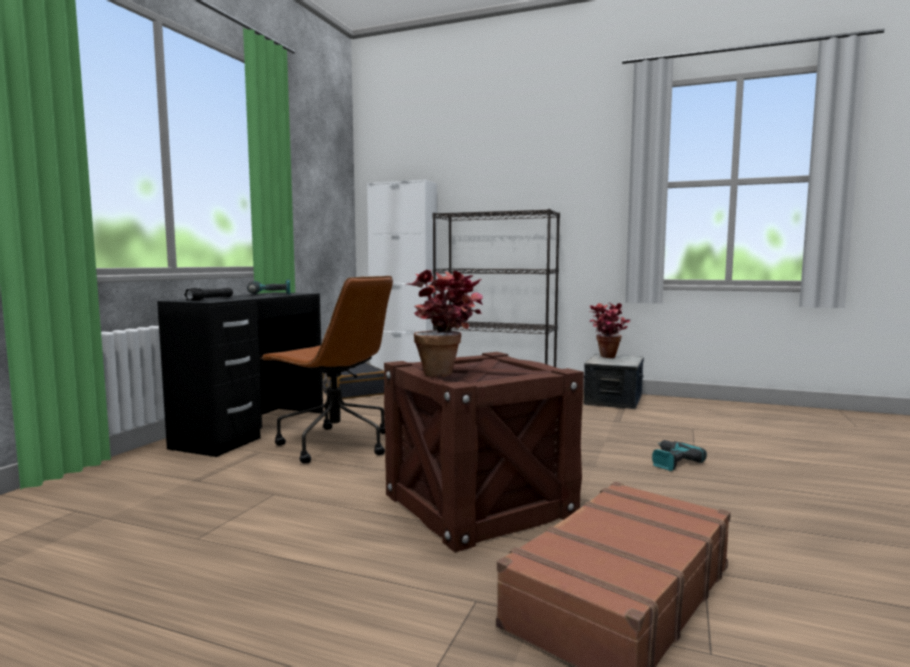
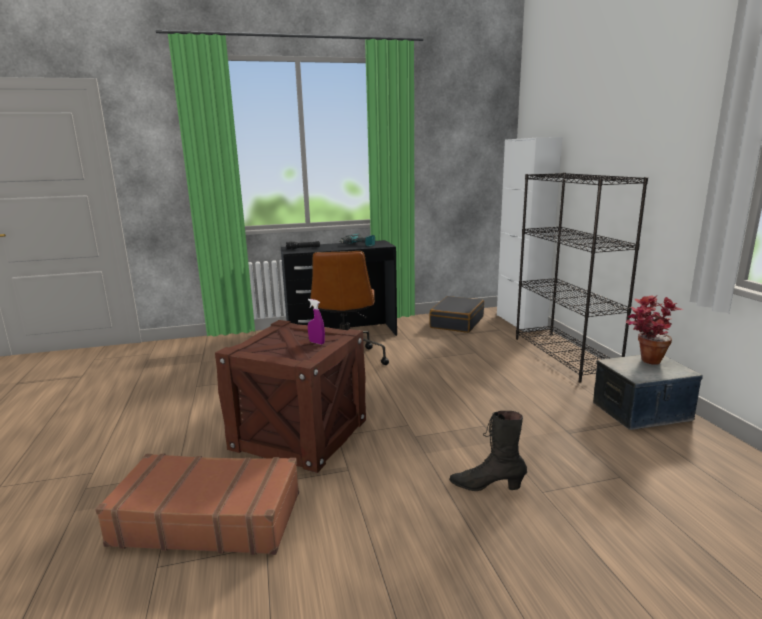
camera: 55 degrees right, 10 degrees up
potted plant [408,270,483,378] -> none
power drill [652,440,707,471] -> black boot [449,411,527,491]
none -> purple spray bottle [308,299,325,344]

